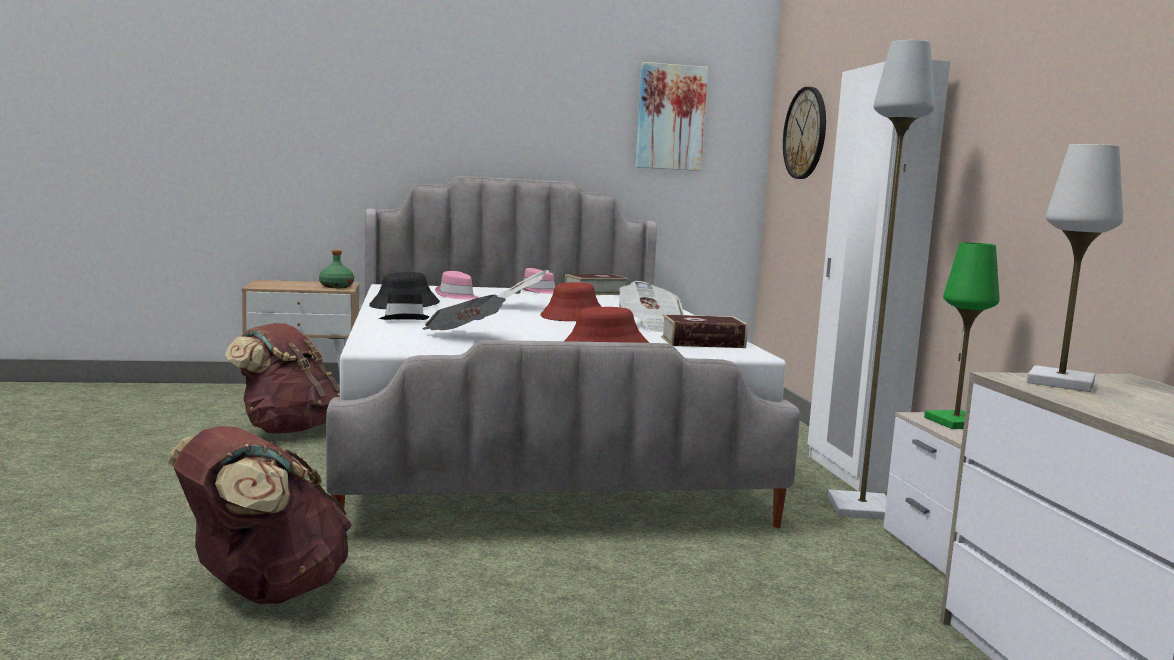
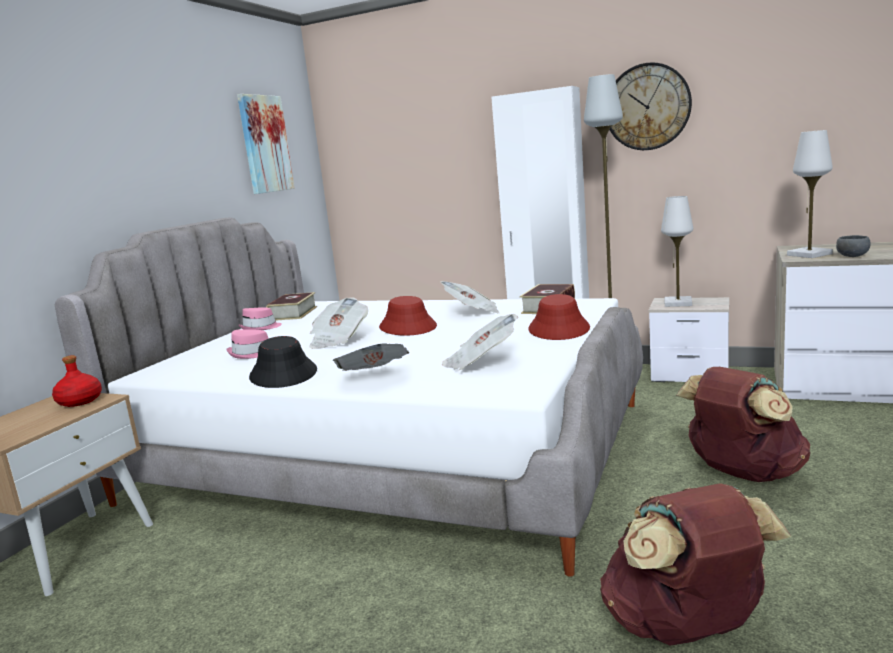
camera: 55 degrees left, 5 degrees up
brown backpack [225,323,340,434] -> brown backpack moved to [676,367,810,482]
green bottle [319,250,354,288] -> red bottle [52,355,102,407]
black hat [378,293,429,320] -> newspaper [333,343,409,371]
wall clock [783,87,826,179] -> wall clock moved to [609,62,692,150]
green table lamp [924,242,999,429] -> white table lamp [661,196,693,307]
none -> grey bowl [836,235,871,257]

